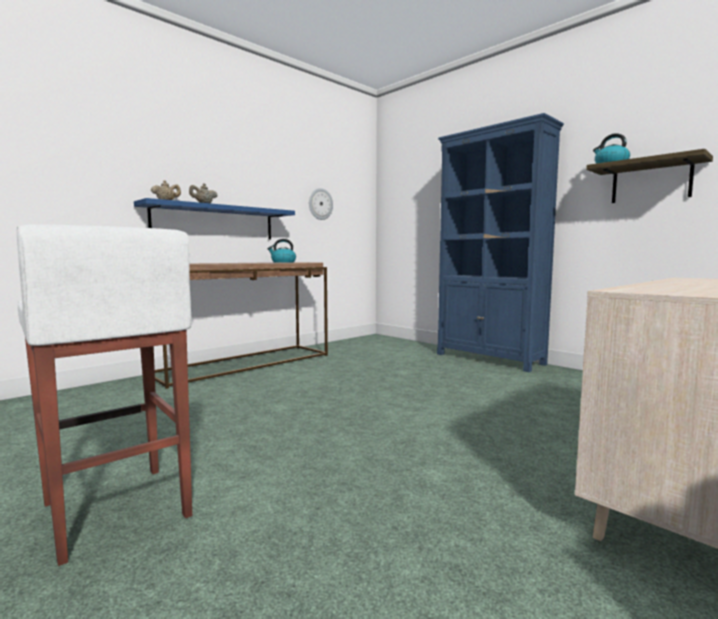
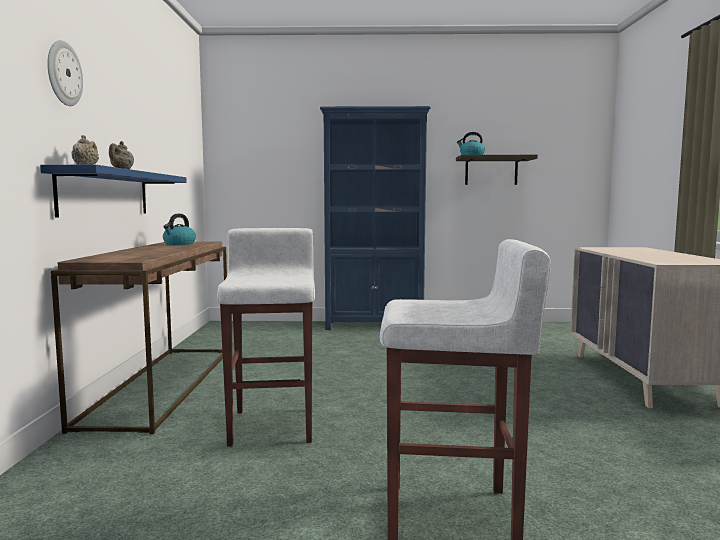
camera: 45 degrees left, 0 degrees up
wall clock [309,188,333,220] -> wall clock moved to [47,40,83,106]
none -> white stool [217,228,315,447]

